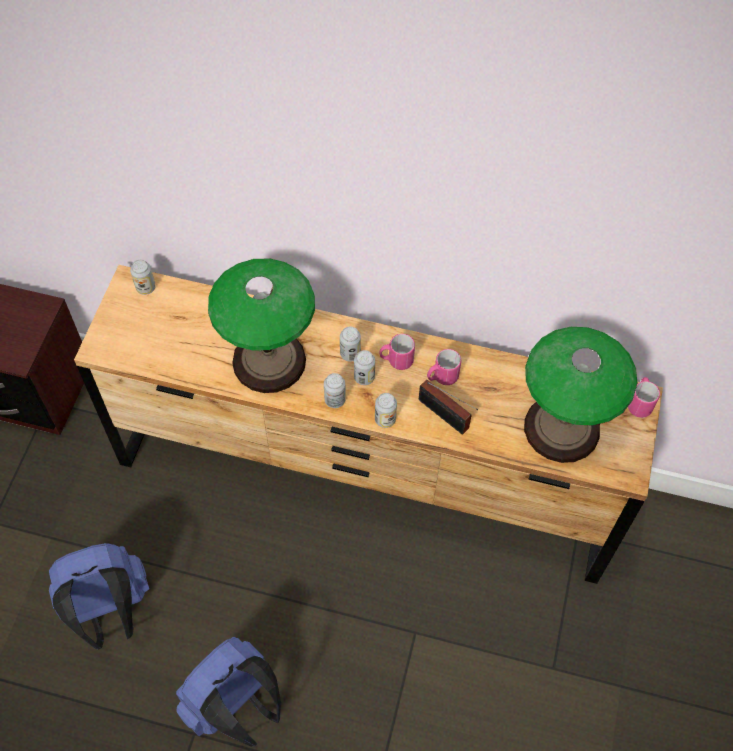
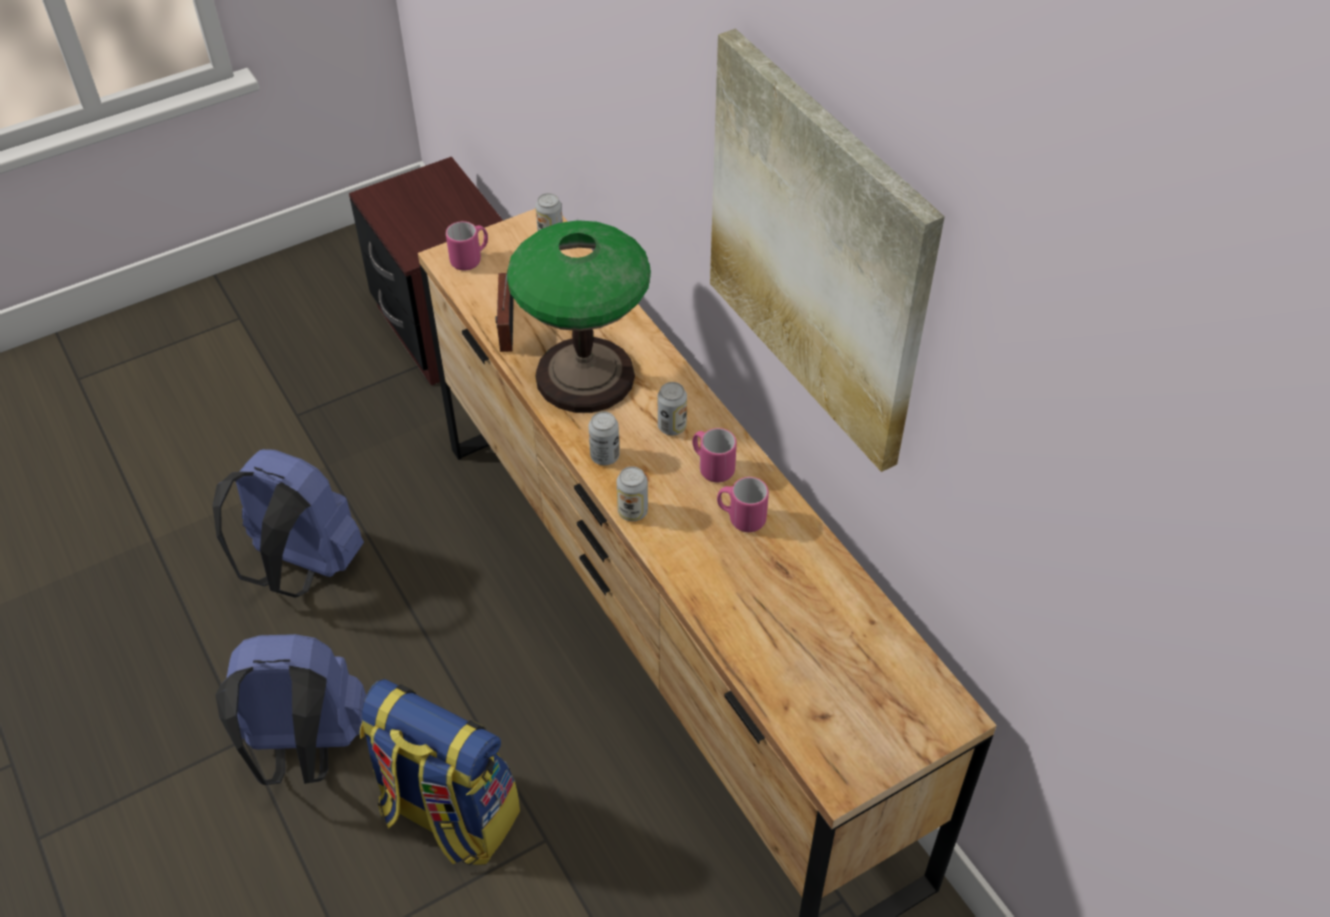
camera: 45 degrees right, 10 degrees down
can [354,350,375,385] -> none
radio [419,380,478,435] -> radio moved to [496,273,514,352]
table lamp [524,327,637,463] -> none
pink mug [628,377,660,418] -> pink mug moved to [446,221,488,270]
none -> backpack [360,679,520,865]
none -> picture [710,29,945,472]

